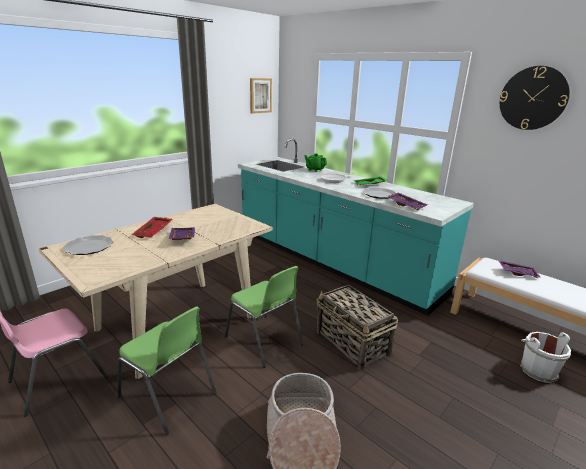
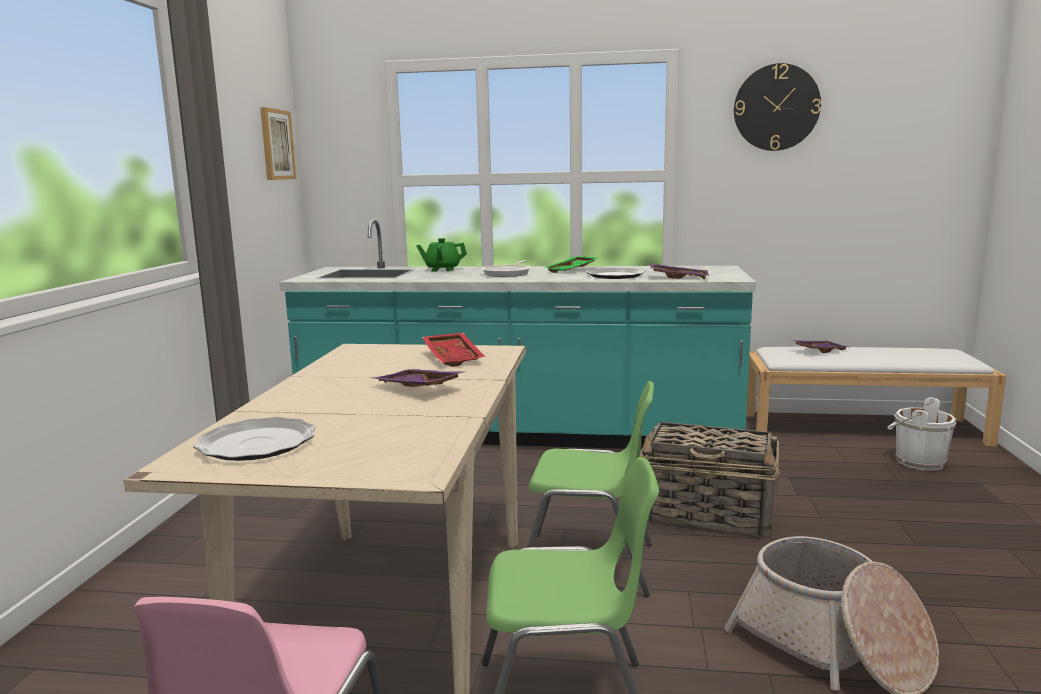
camera: 35 degrees left, 10 degrees down
red tray [131,217,173,238] -> red tray moved to [422,333,485,367]

